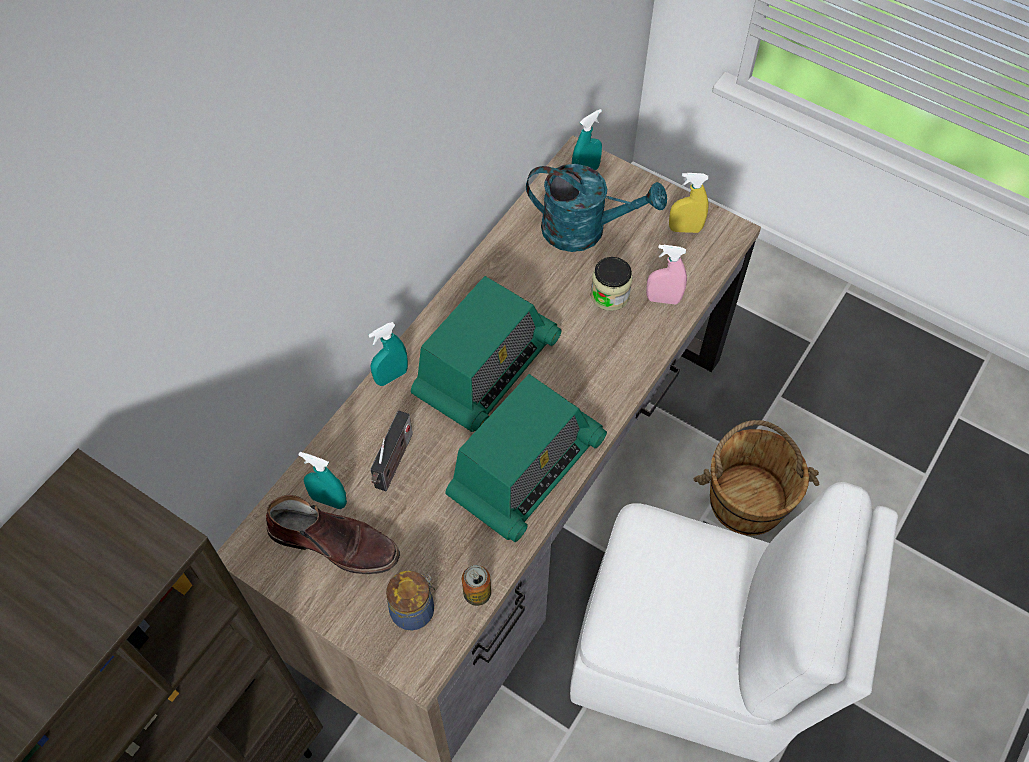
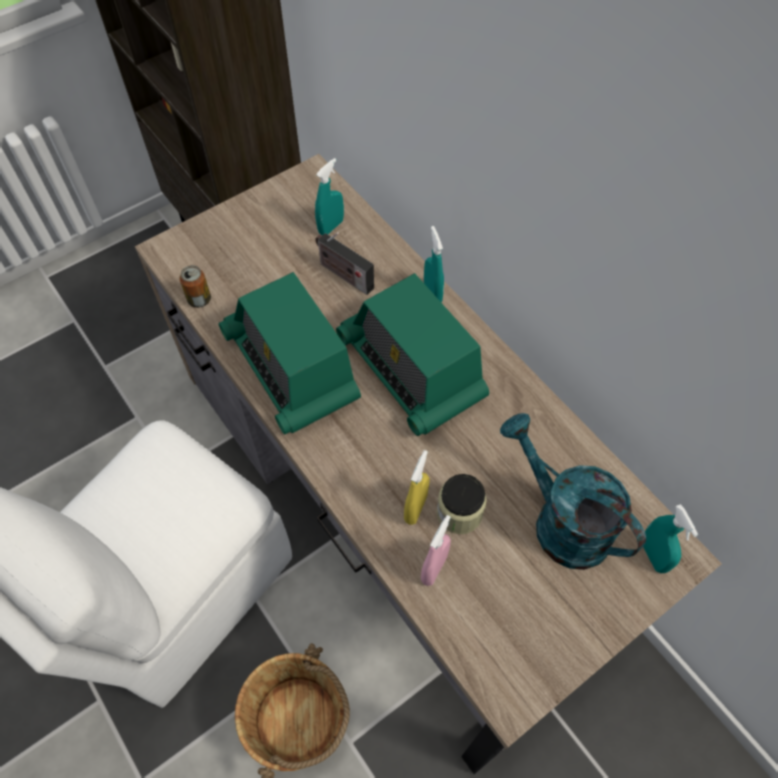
camera: 110 degrees right, 0 degrees up
brown boot [266,495,400,574] -> none
jar [386,571,435,631] -> none
turquoise watering can [526,164,667,252] -> turquoise watering can turned 105 degrees clockwise [500,413,646,570]
yellow spray bottle [669,173,709,233] -> yellow spray bottle moved to [404,450,430,525]

